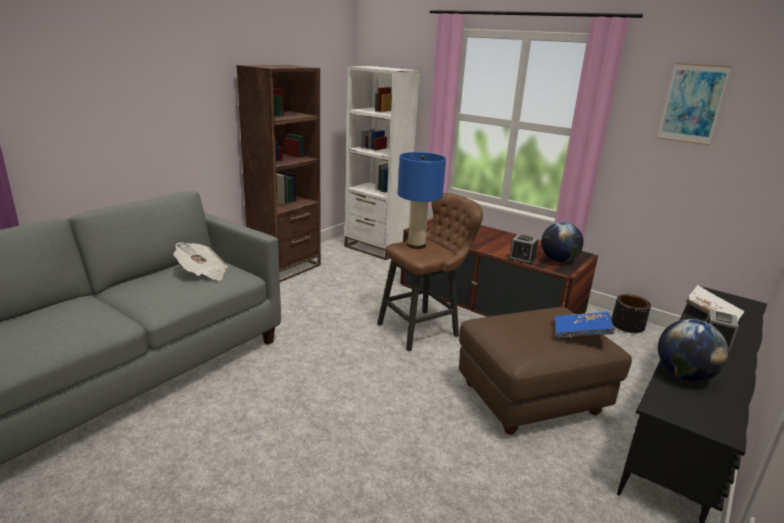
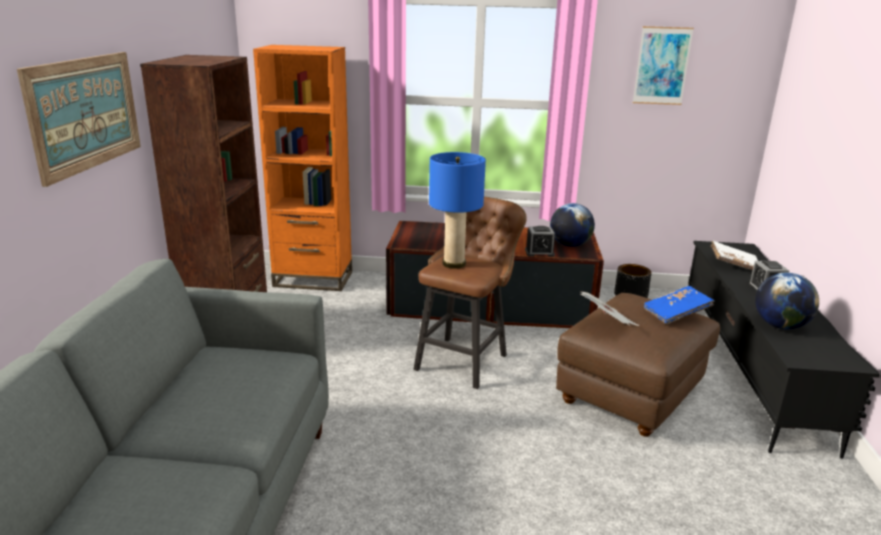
camera: 30 degrees left, 0 degrees up
newspaper [173,242,228,281] -> newspaper moved to [581,292,639,326]
white bookcase [344,66,420,260] -> orange bookcase [253,45,352,291]
none -> picture [17,52,141,187]

